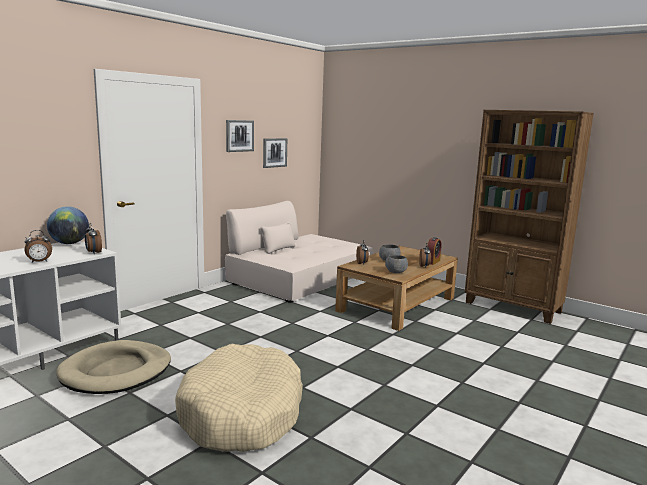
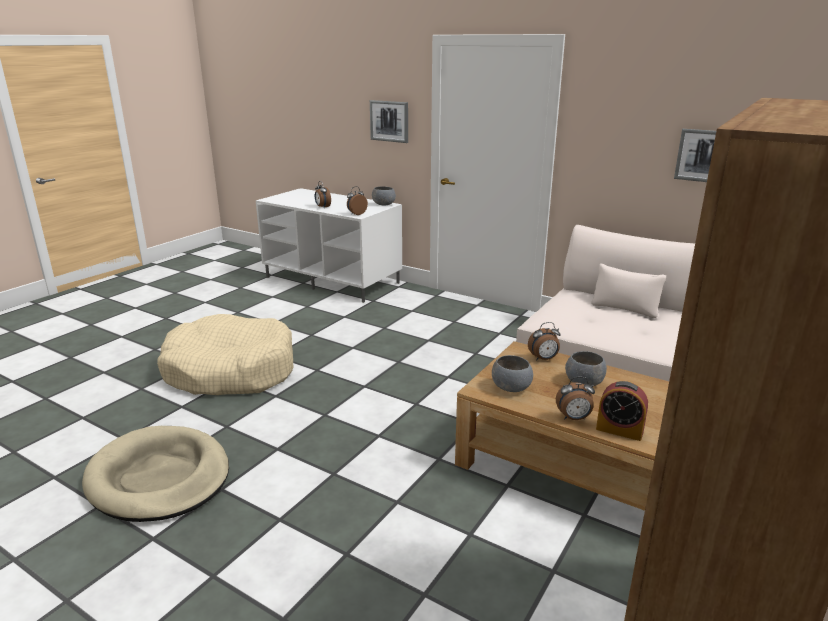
camera: 85 degrees right, 10 degrees up
globe [47,207,89,244] -> grey bowl [372,186,396,205]
beige dog bed [56,340,171,394] -> beige dog bed moved to [82,426,229,522]
picture [226,120,254,152] -> picture moved to [370,100,408,143]

